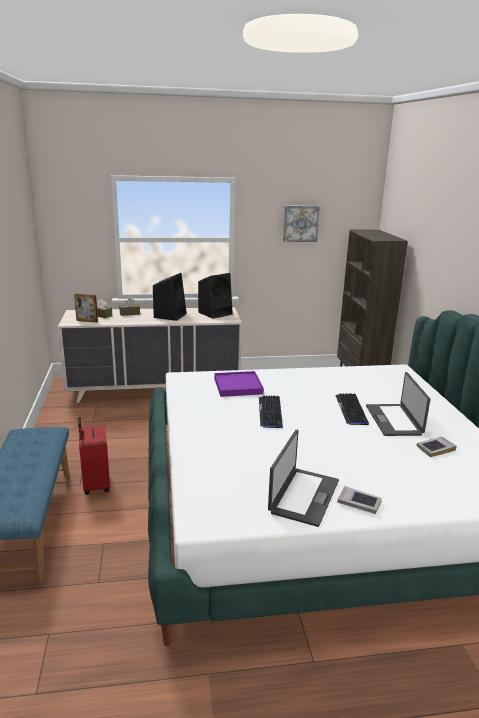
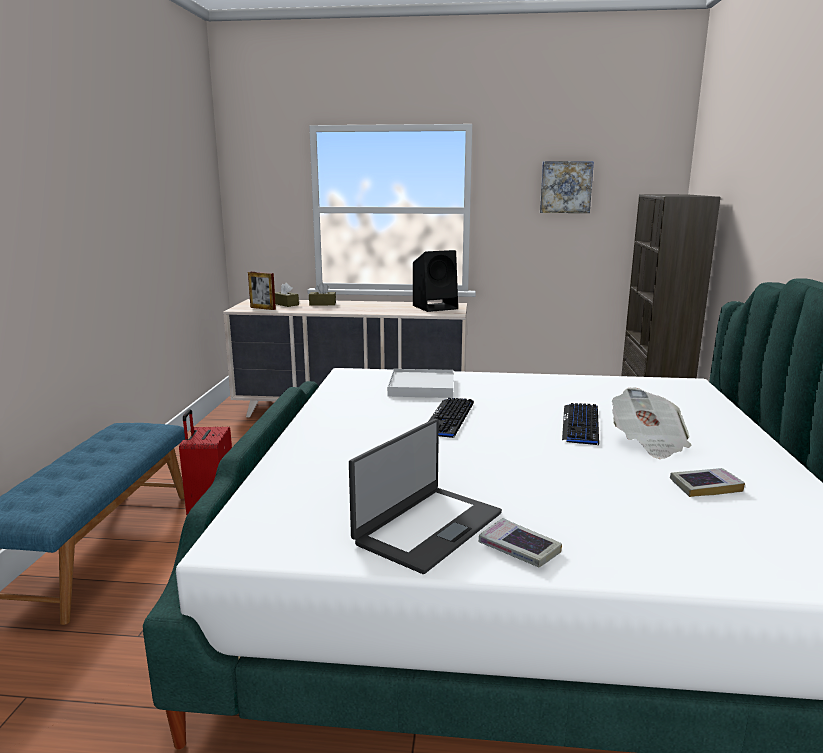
camera: 15 degrees right, 5 degrees down
black speaker [153,273,187,321] -> none
purple tray [214,371,264,397] -> white tray [387,369,454,398]
laptop [366,372,430,436] -> newspaper [612,387,692,459]

